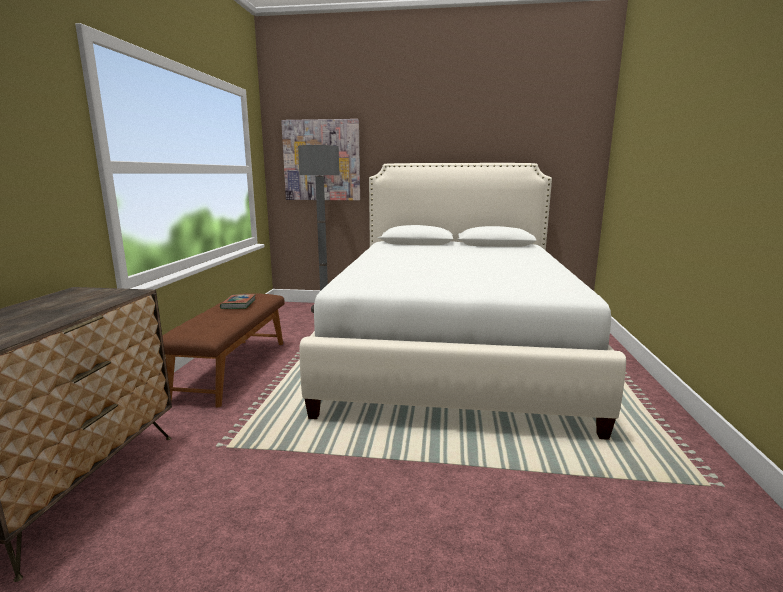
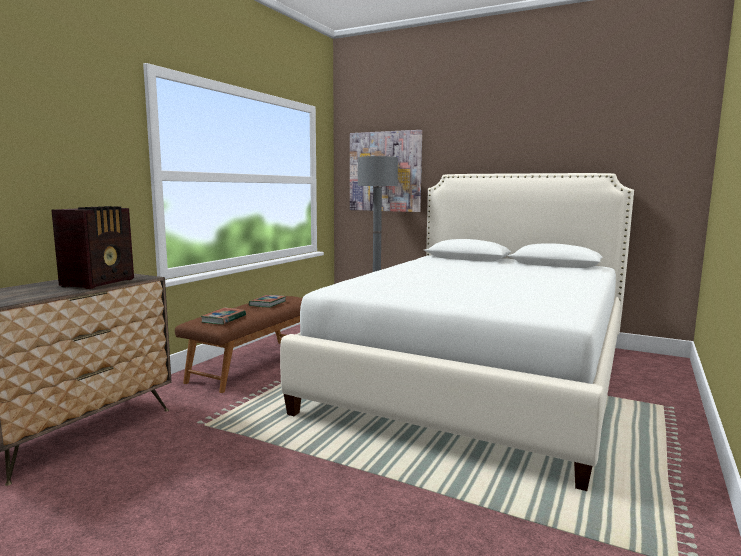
camera: 20 degrees right, 5 degrees down
none -> radio [51,206,134,289]
none -> book [200,307,246,324]

